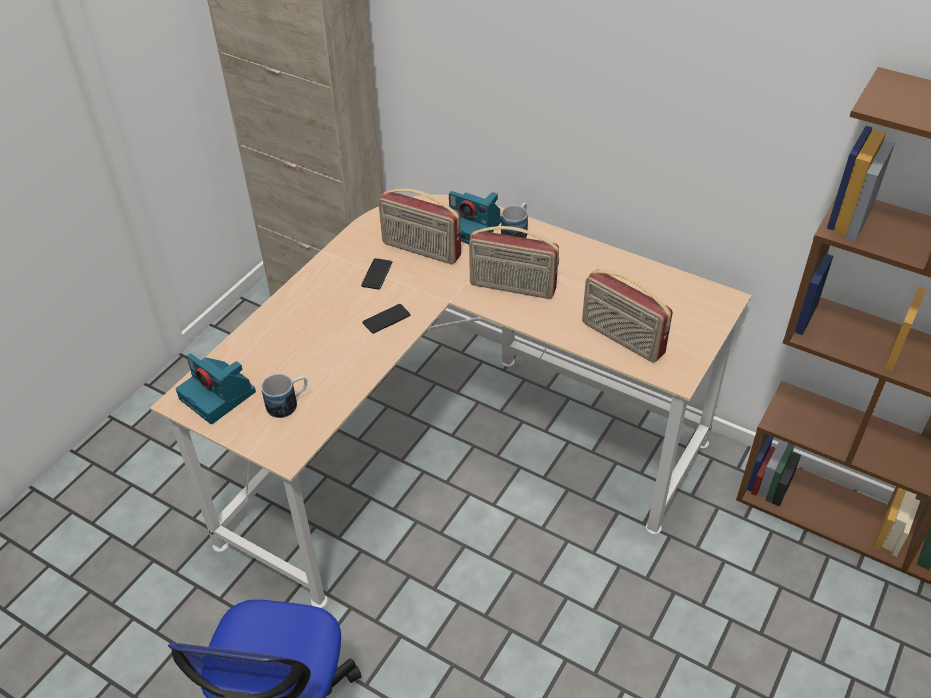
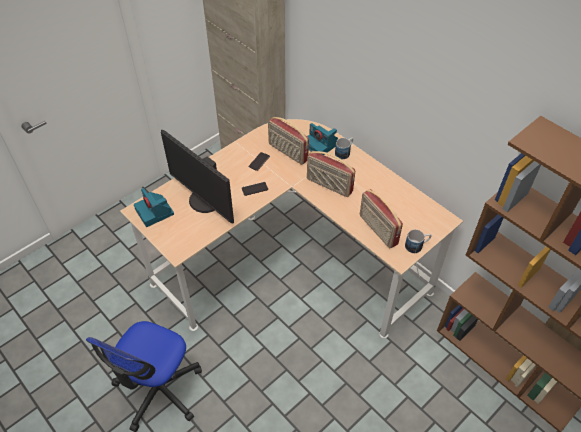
camera: 15 degrees right, 5 degrees up
mug [261,374,307,418] -> mug moved to [405,229,432,253]
none -> monitor [161,130,234,223]

